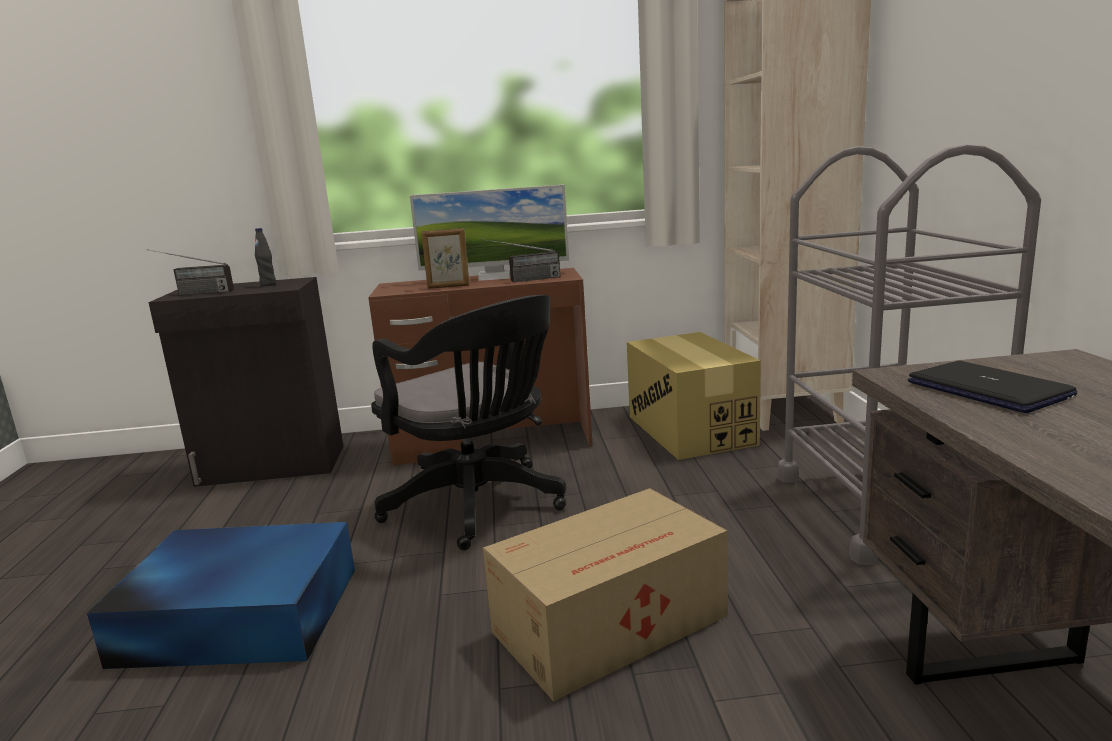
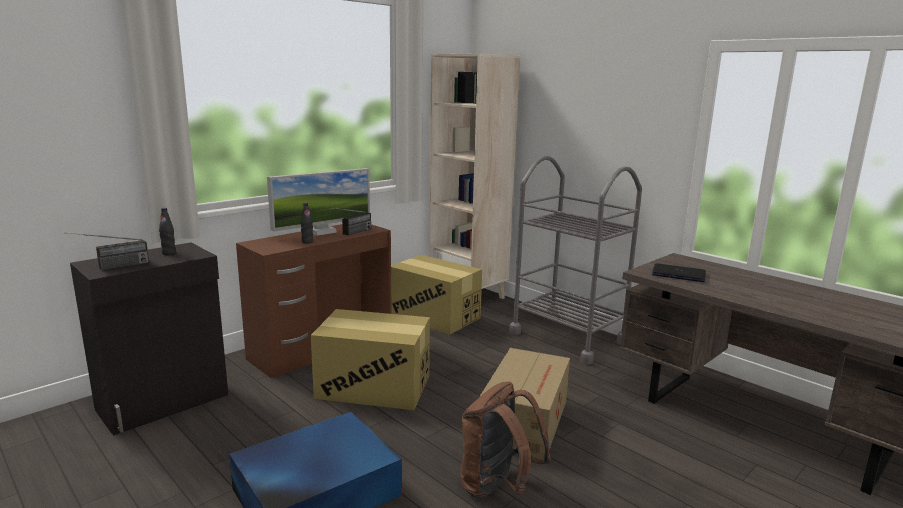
camera: 40 degrees left, 0 degrees up
black office chair [371,295,566,550] -> cardboard box [311,309,430,410]
picture frame [421,228,469,289] -> black bottle [301,203,313,244]
none -> brown backpack [460,381,551,498]

